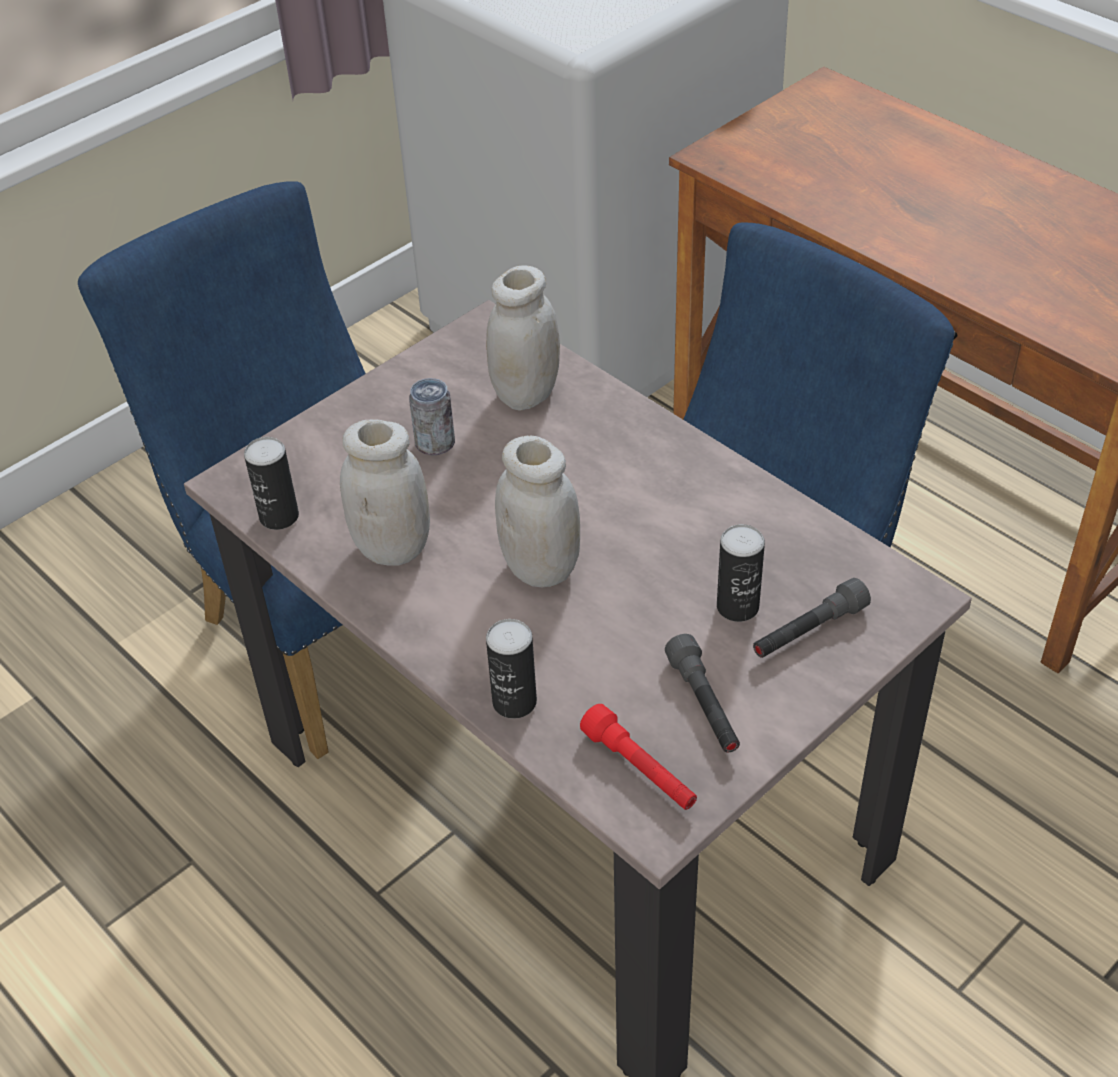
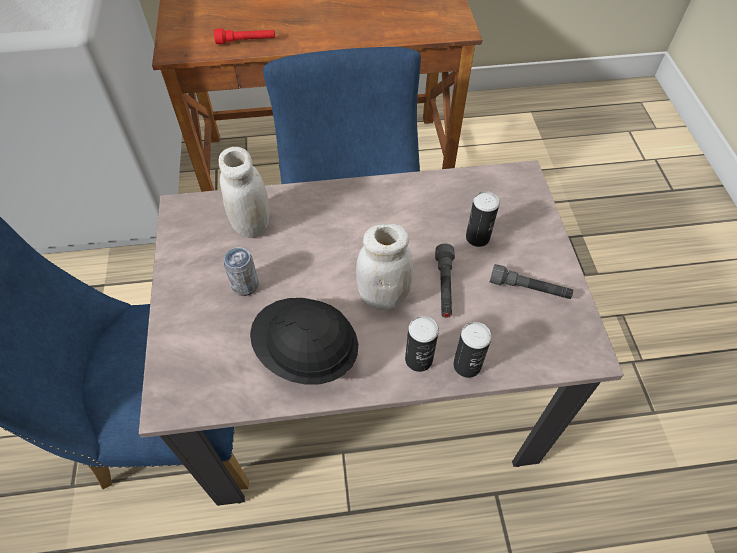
camera: 55 degrees left, 10 degrees up
can [244,437,299,530] -> can moved to [405,316,439,372]
white jar [340,420,430,566] -> black hard hat [250,298,358,385]
red flashlight [580,704,697,810] -> red flashlight moved to [214,28,275,44]
grey flashlight [753,578,871,658] -> grey flashlight moved to [435,244,455,318]

